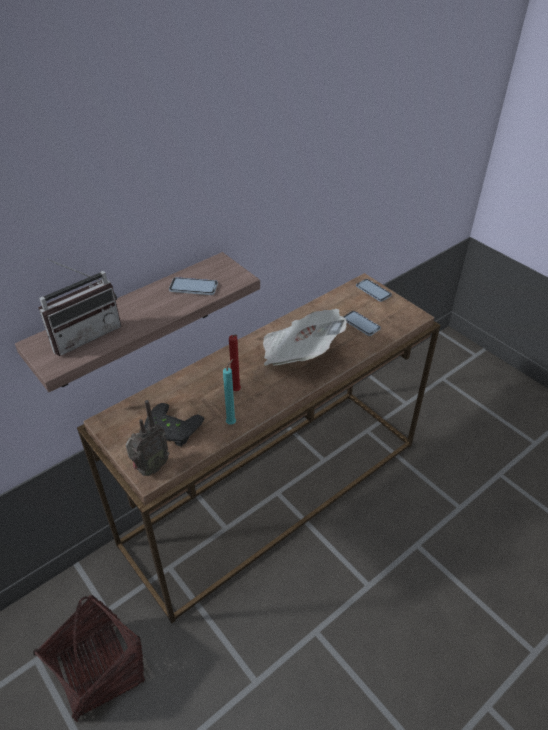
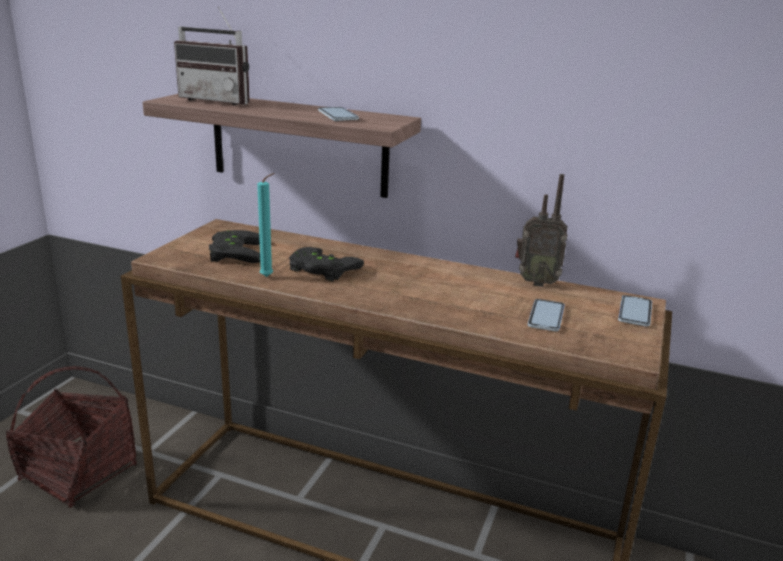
camera: 60 degrees right, 20 degrees down
radio [126,400,169,476] -> radio moved to [515,174,567,287]
red candle [229,334,241,391] -> black game controller [289,247,364,281]
newspaper [263,309,347,366] -> none

